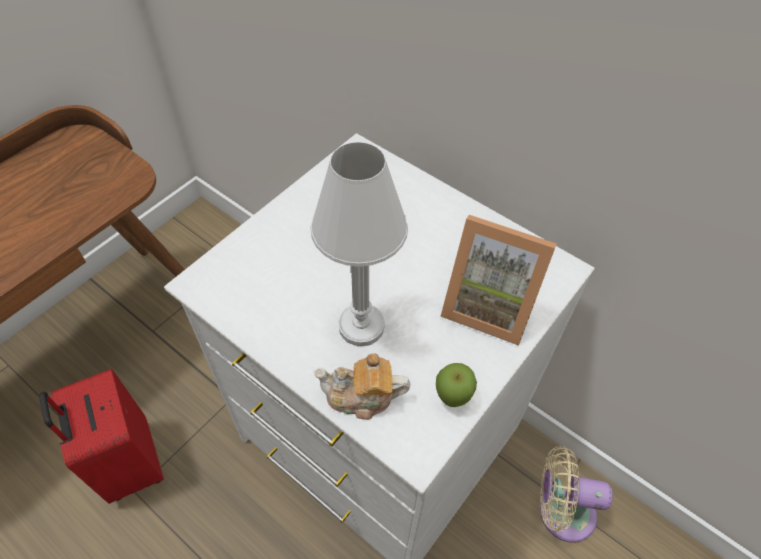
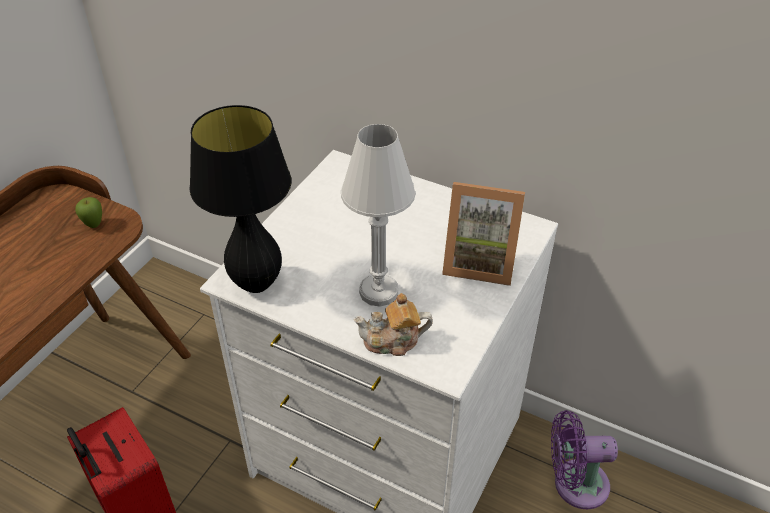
camera: 10 degrees left, 10 degrees down
apple [436,363,477,407] -> apple moved to [75,197,102,228]
beige fan [540,446,613,543] -> purple fan [551,410,618,510]
none -> black table lamp [189,105,292,293]

